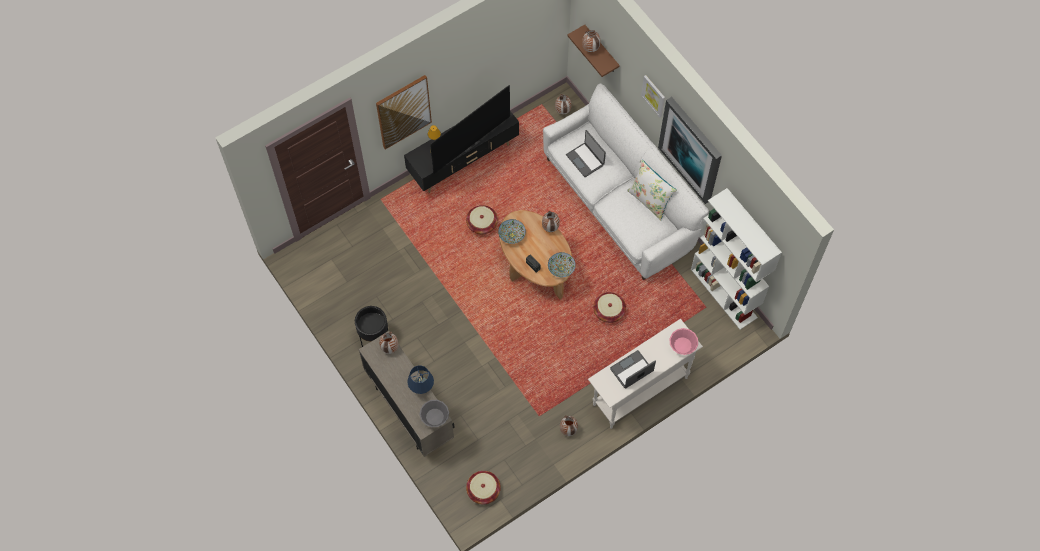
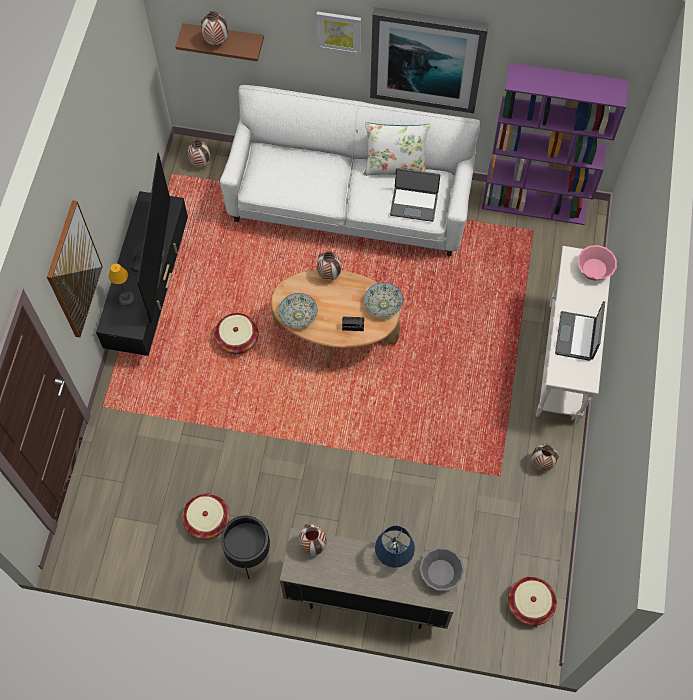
camera: 45 degrees left, 0 degrees up
laptop [566,130,606,177] -> laptop moved to [390,168,440,222]
basket [593,292,626,323] -> basket moved to [182,493,230,540]
white bookcase [691,188,782,330] -> purple bookcase [482,63,629,225]

